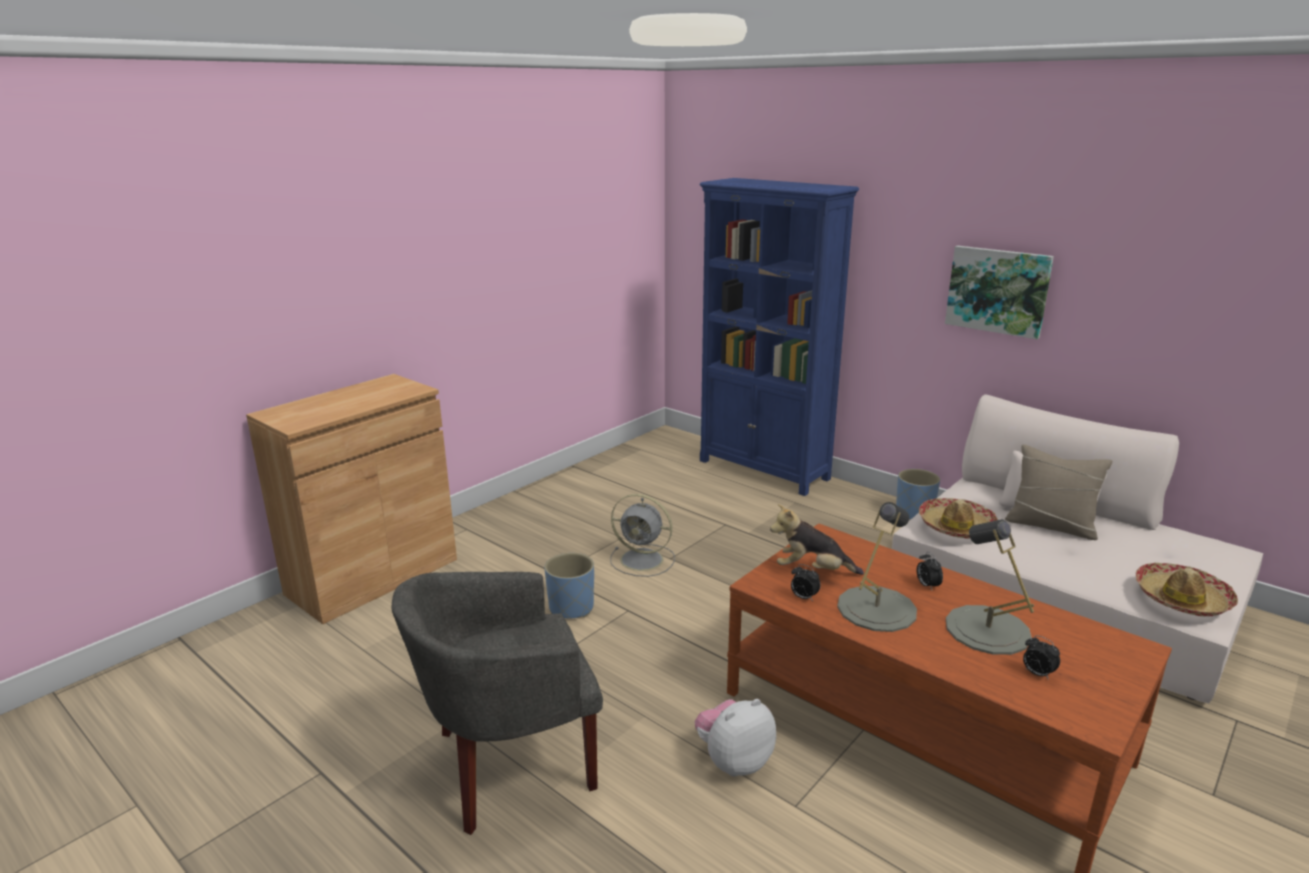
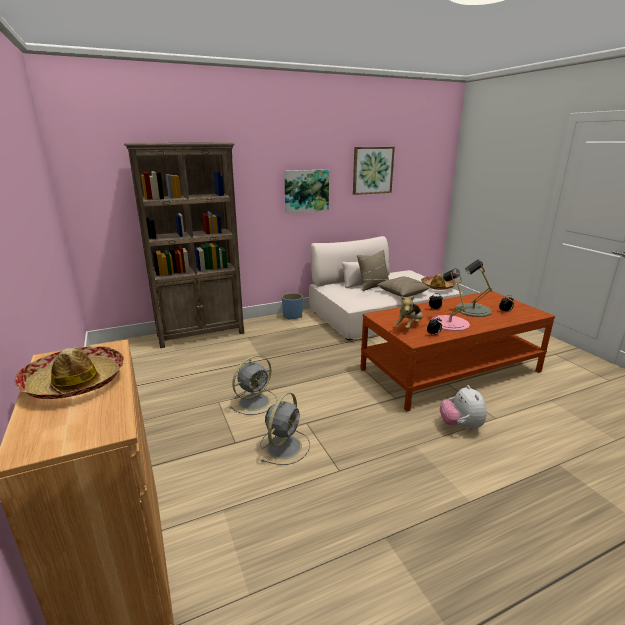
camera: 65 degrees left, 0 degrees up
grey armchair [391,572,603,835] -> none
blue planter [545,553,594,619] -> grey fan [260,392,310,465]
blue bookcase [699,178,859,496] -> brown bookcase [124,142,244,348]
grey table lamp [837,502,917,632] -> pink table lamp [431,268,470,331]
hat [919,498,998,538] -> hat moved to [14,346,124,399]
none -> picture [353,147,395,195]
none -> beige pillow [377,276,430,297]

